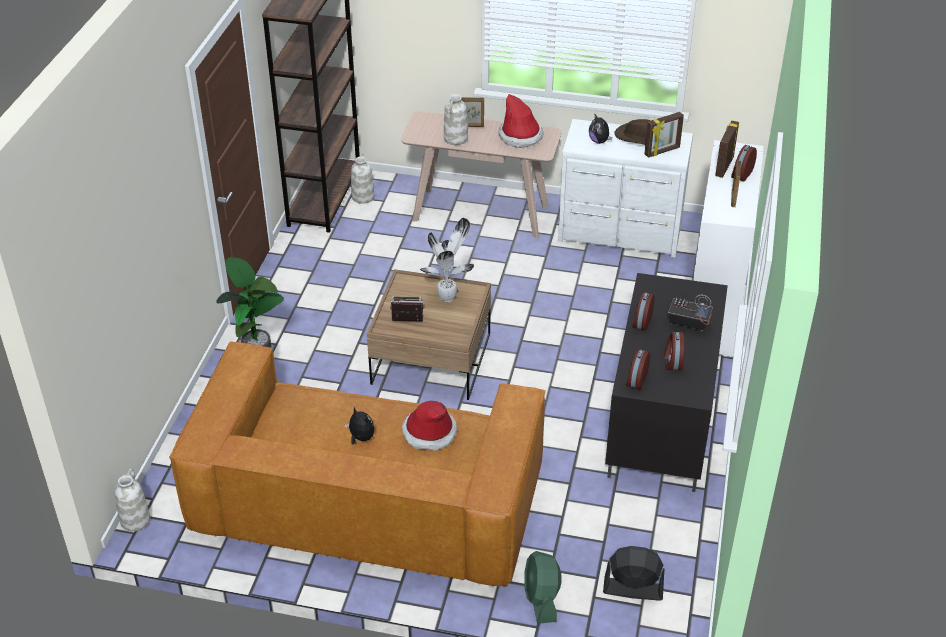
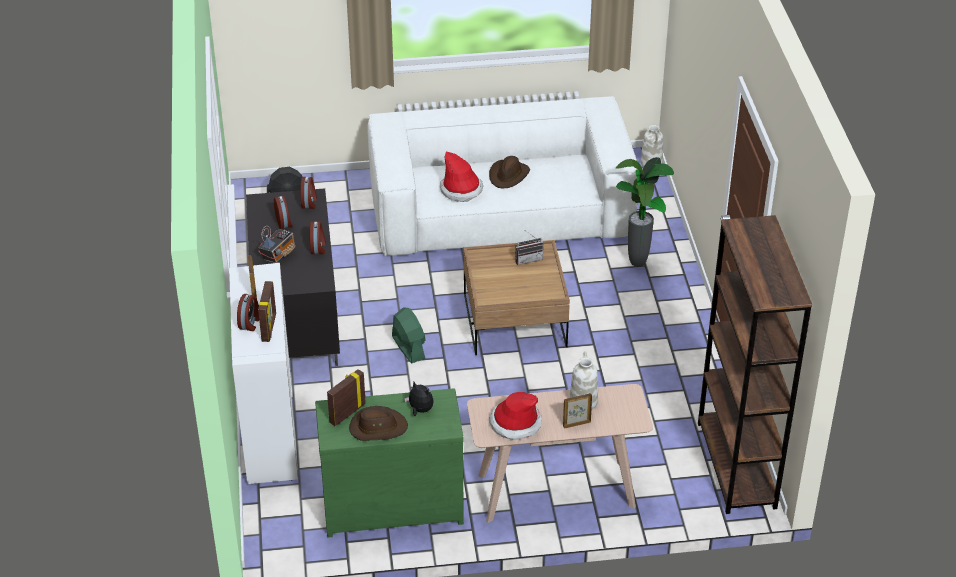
camera: 160 degrees right, 0 degrees up
brown sofa [169,341,545,587] -> white sofa [367,96,637,256]
plush toy [345,407,375,445] -> brown hat [489,156,530,188]
white vase [351,152,375,204] -> none
potted plant [420,218,474,302] -> none
green fan [524,551,561,624] -> green fan moved to [392,307,426,363]
white dresser [558,119,693,257] -> green dresser [315,388,464,538]
radio [668,295,713,332] -> radio turned 60 degrees counterclockwise [258,226,296,263]

